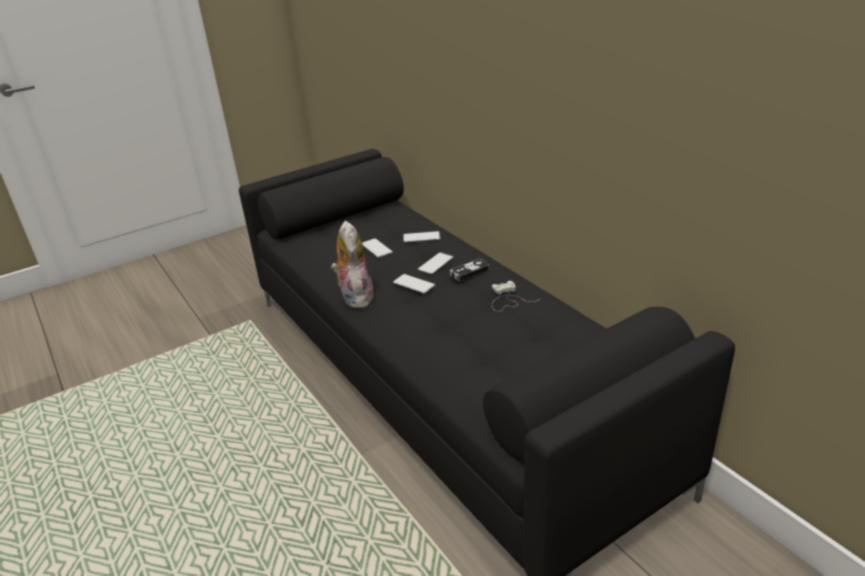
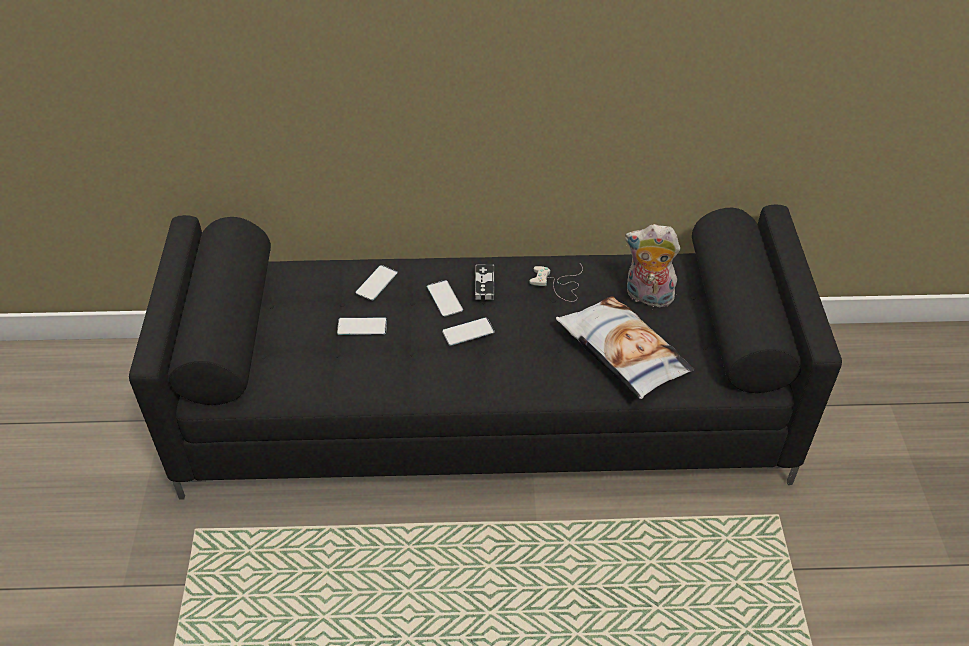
camera: 60 degrees left, 15 degrees up
plush toy [331,220,374,308] -> plush toy moved to [625,224,680,310]
none -> pillow [556,296,694,399]

